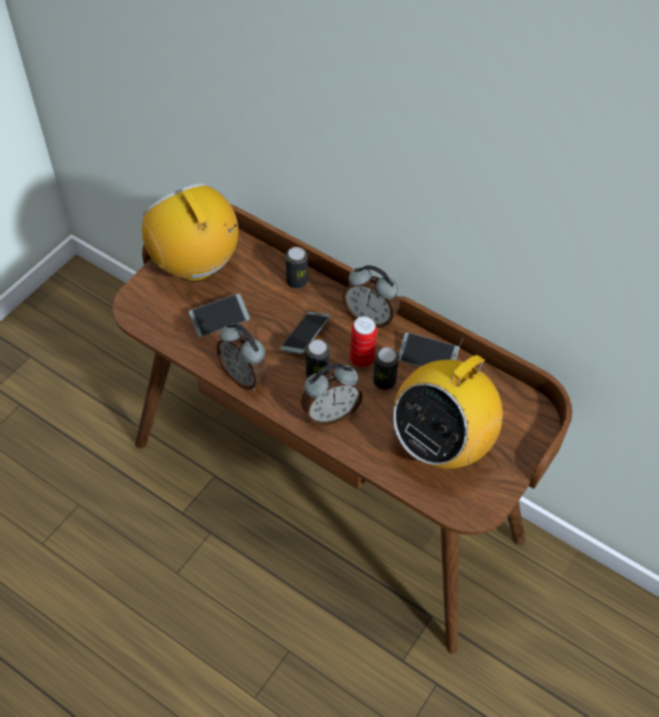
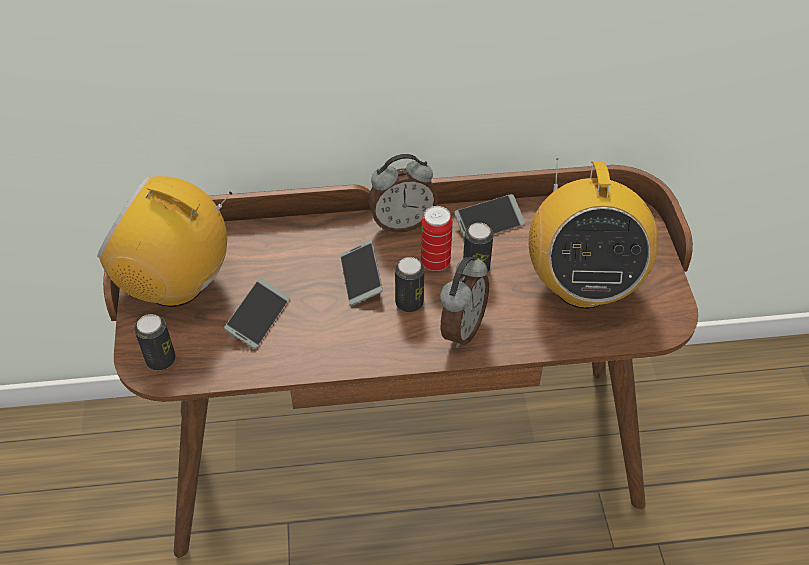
camera: 40 degrees left, 5 degrees down
alarm clock [216,323,268,391] -> none
can [286,247,308,289] -> can moved to [134,314,176,371]

